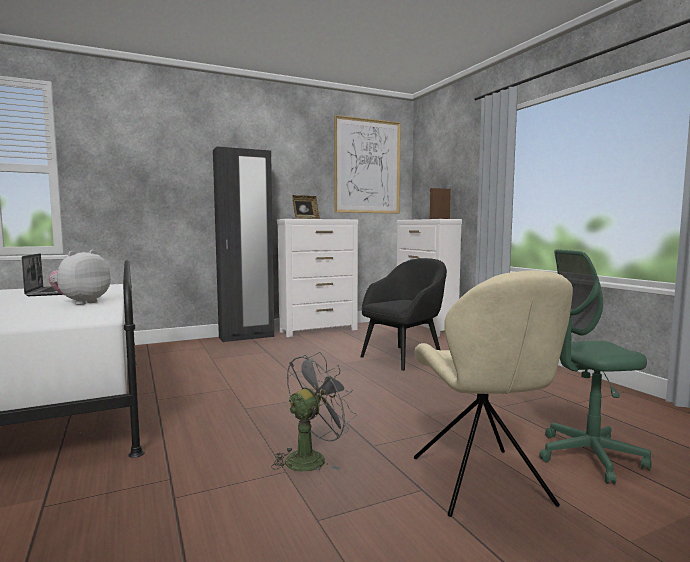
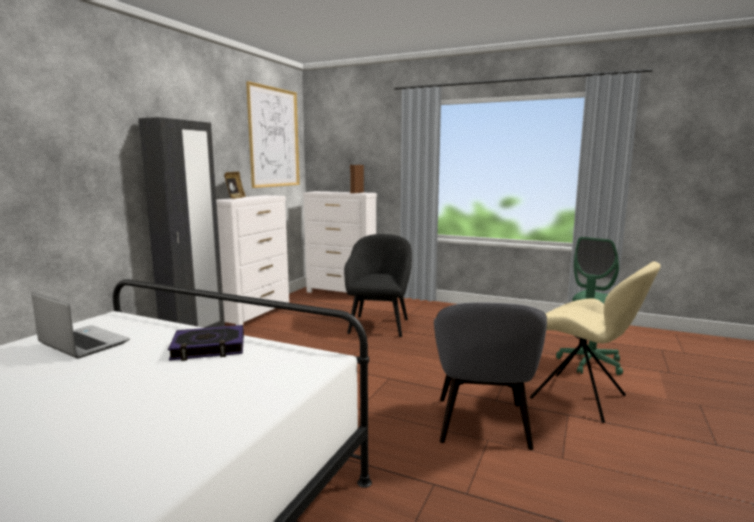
camera: 40 degrees left, 5 degrees up
plush toy [48,250,111,305] -> book [168,325,244,361]
grey fan [271,352,356,472] -> grey armchair [434,302,547,450]

